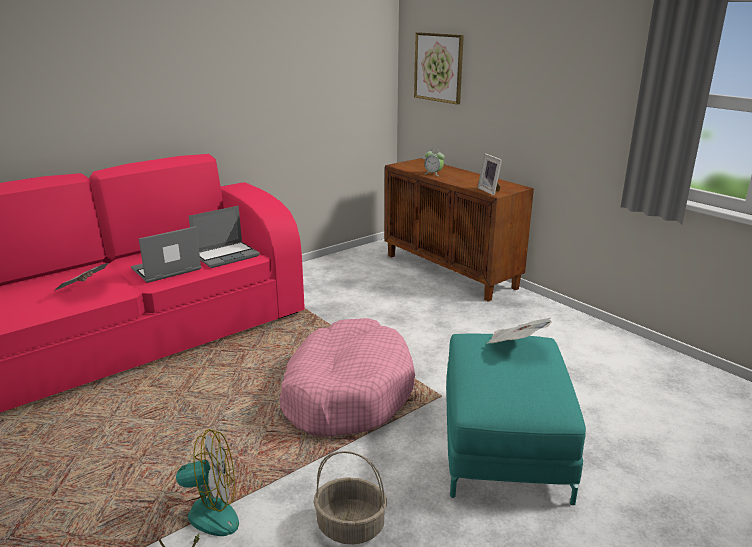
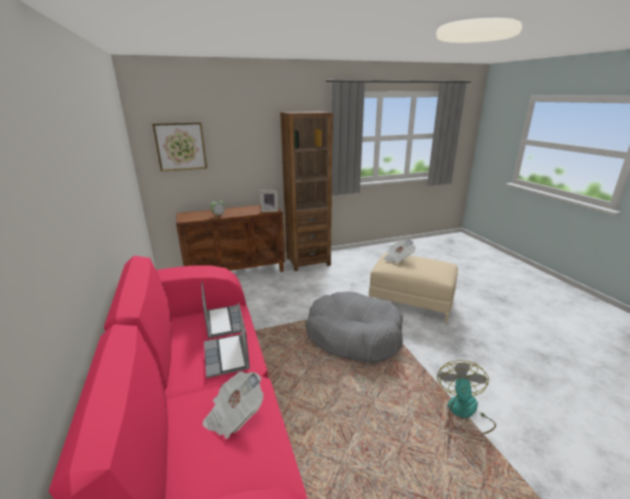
camera: 70 degrees left, 0 degrees up
pink dog bed [279,318,415,437] -> grey dog bed [305,291,403,363]
basket [313,451,387,544] -> none
turquoise ottoman [446,333,586,505] -> beige ottoman [369,253,458,323]
none -> brown bookcase [280,111,333,271]

